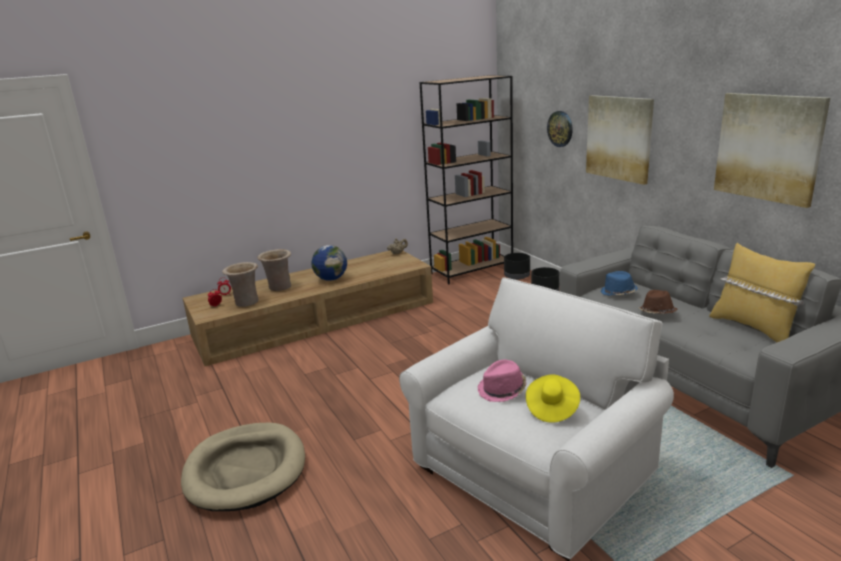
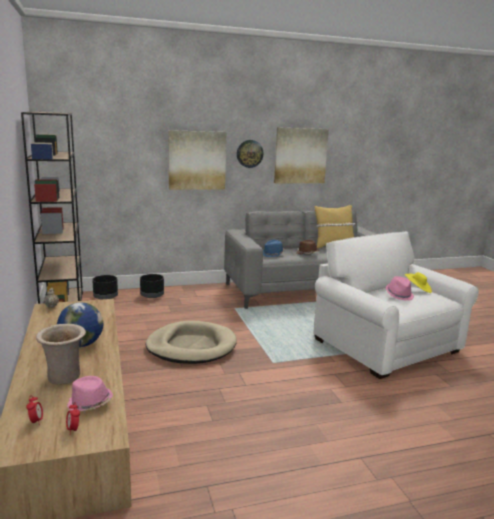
camera: 80 degrees left, 5 degrees down
beige dog bed [181,422,305,511] -> beige dog bed moved to [146,321,237,364]
beige vase [222,262,259,307] -> pink hat [67,376,113,411]
wall clock [547,111,573,147] -> wall clock moved to [237,140,263,168]

